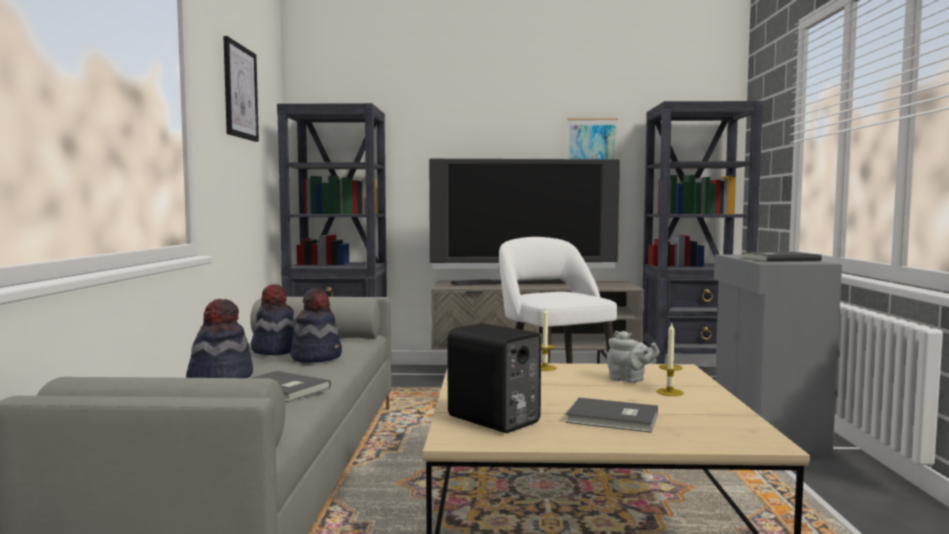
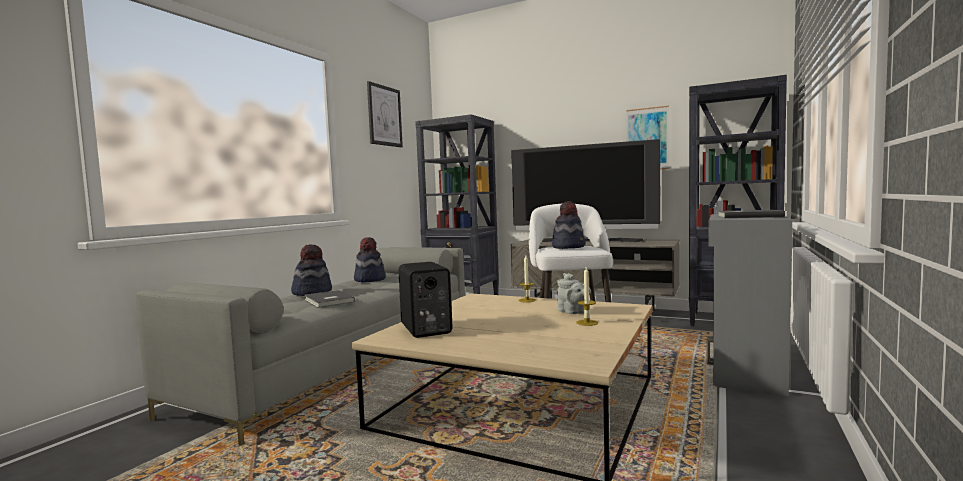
camera: 25 degrees right, 0 degrees up
hat [290,288,342,363] -> hat moved to [552,201,585,249]
grey book [566,398,658,433] -> none

